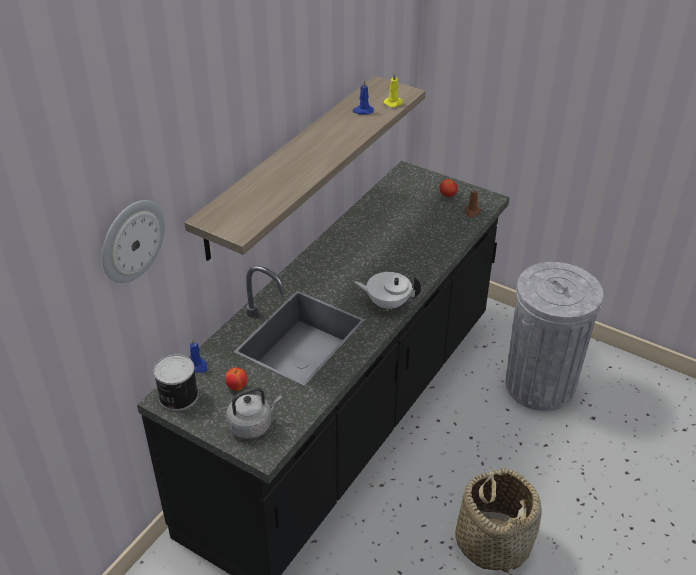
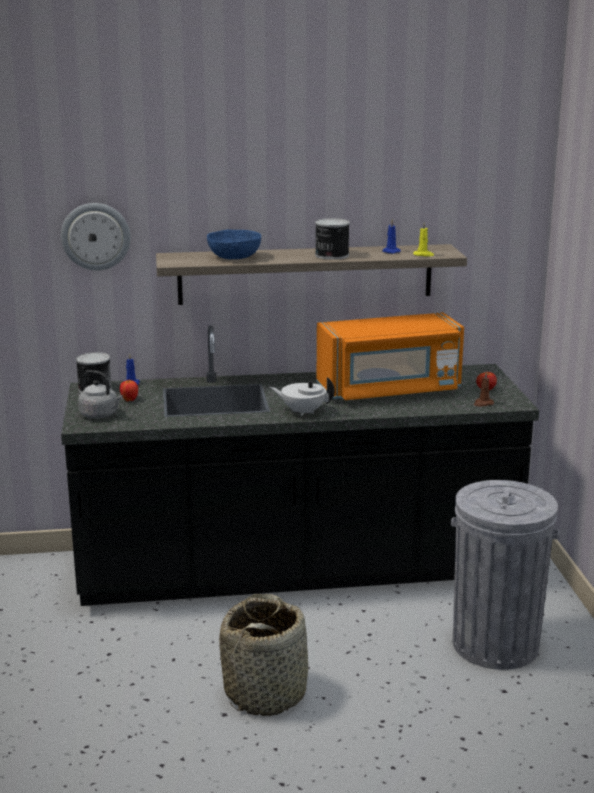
camera: 50 degrees right, 20 degrees down
white teapot [354,272,421,311] -> white teapot turned 45 degrees counterclockwise [270,377,335,416]
none -> blue bowl [207,229,261,259]
none -> can [315,218,350,260]
none -> orange microwave [317,312,464,400]

